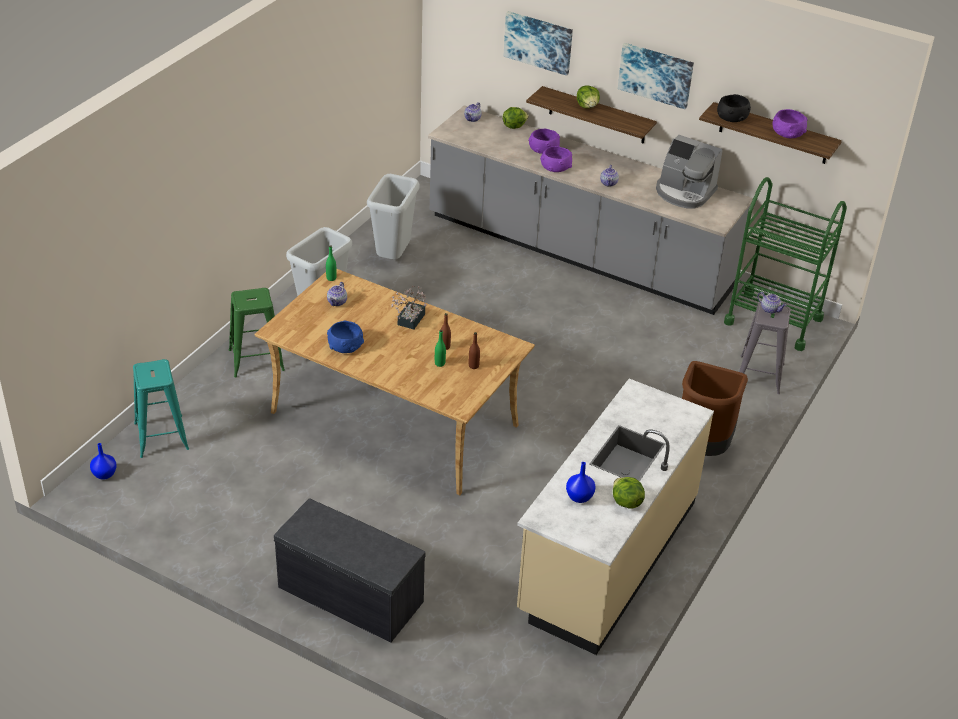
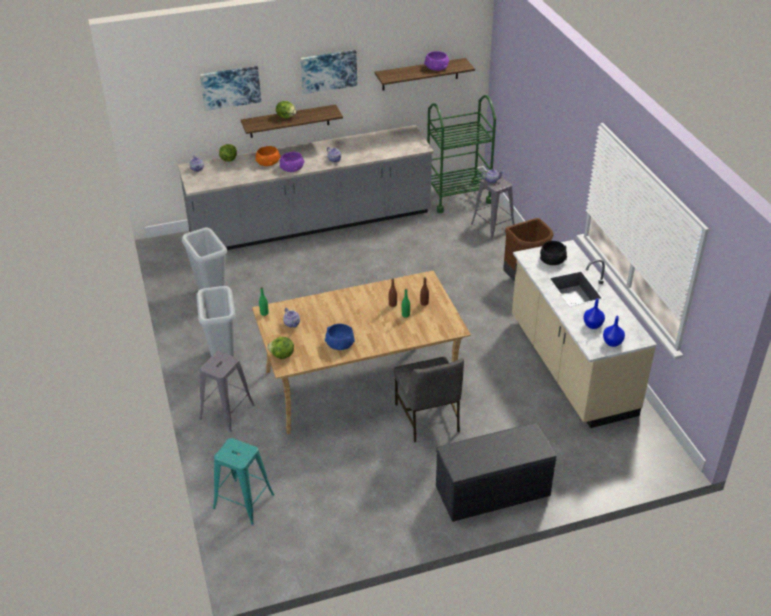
camera: 45 degrees left, 0 degrees up
blue vase [90,443,117,480] -> blue vase moved to [603,316,625,347]
green stool [229,288,285,377] -> grey stool [199,351,255,432]
potted plant [391,286,426,330] -> none
purple bowl [529,129,560,154] -> orange bowl [255,146,281,166]
lettuce [613,477,645,509] -> lettuce moved to [267,337,294,359]
coffee machine [656,135,723,208] -> none
black bowl [717,94,751,122] -> black bowl moved to [540,241,567,265]
none -> grey chair [394,357,464,443]

